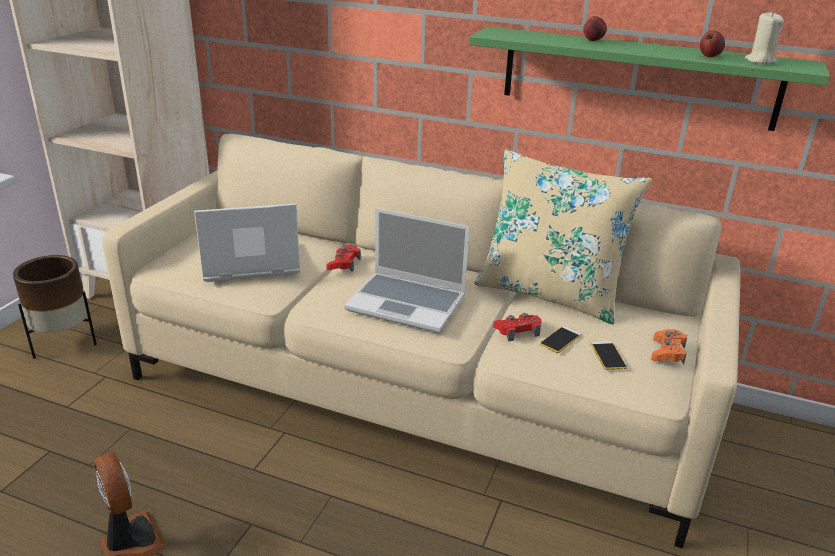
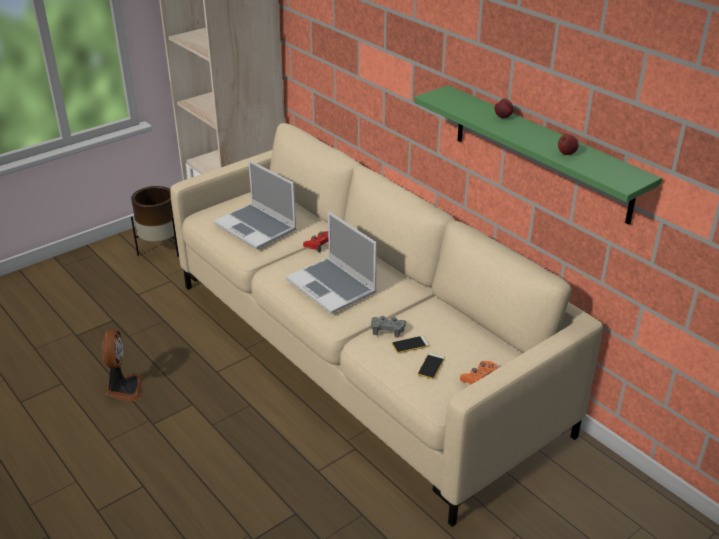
camera: 30 degrees right, 5 degrees up
laptop [194,203,300,282] -> laptop turned 150 degrees counterclockwise [214,160,297,249]
beige pillow [474,149,652,324] -> none
red game controller [493,313,542,342] -> grey game controller [371,316,406,338]
beige candle [745,11,784,64] -> none

